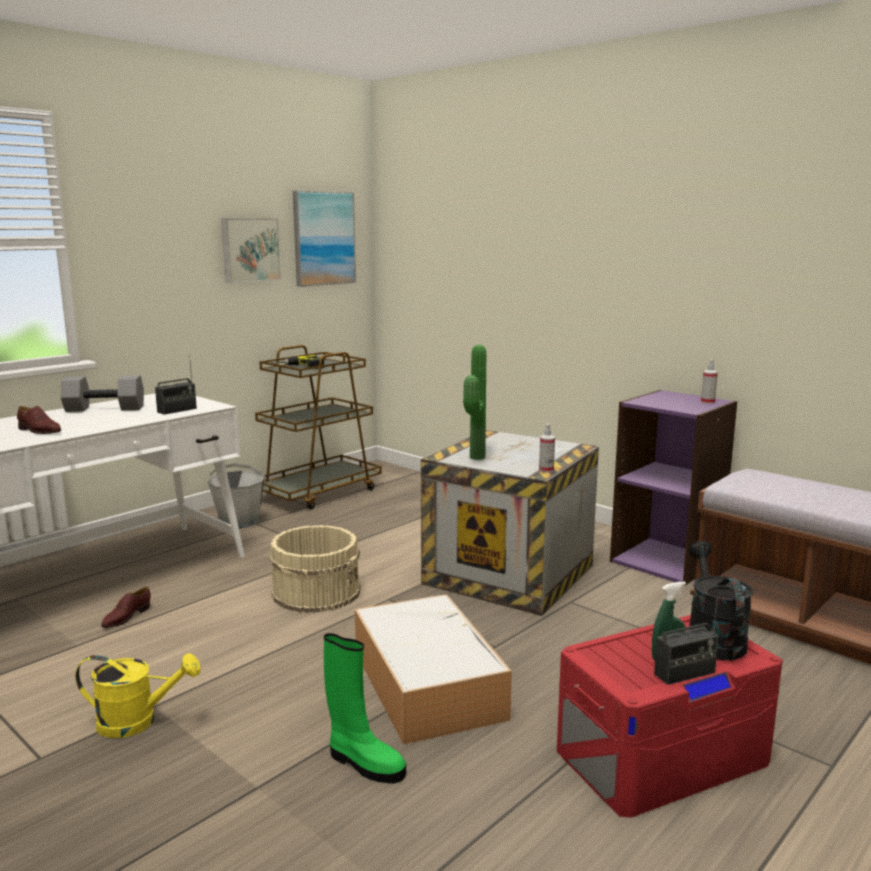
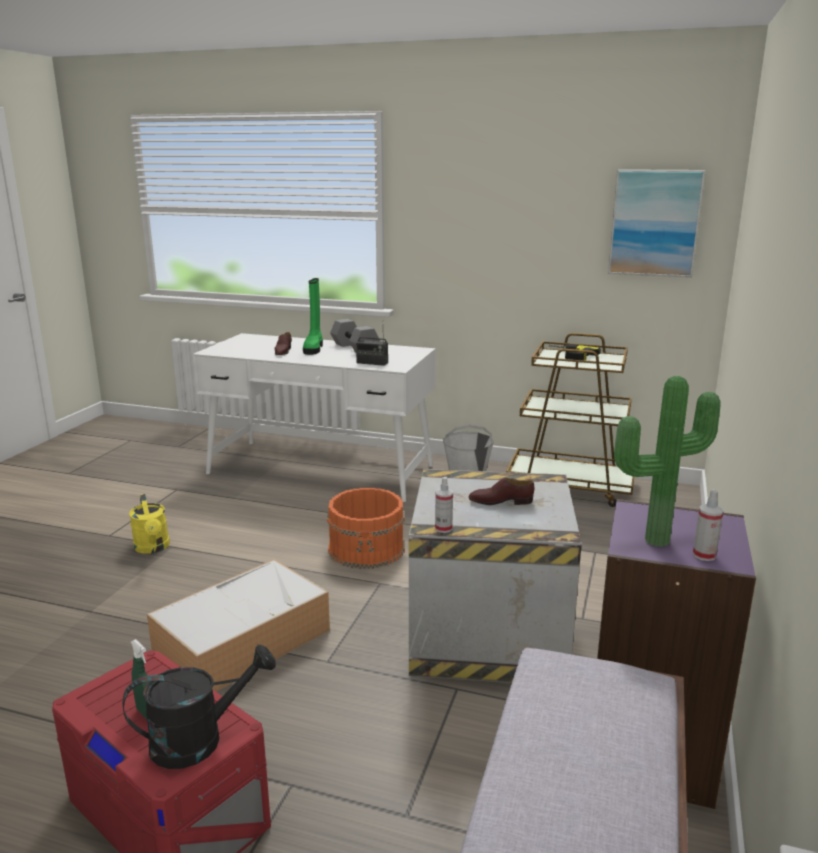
camera: 65 degrees right, 5 degrees up
brown shoe [101,587,151,628] -> brown shoe moved to [469,477,534,505]
picture [221,218,281,283] -> none
beige bucket [269,525,361,613] -> orange bucket [327,488,405,569]
green boot [324,633,406,783] -> green boot moved to [303,278,323,355]
potted plant [463,345,486,460] -> potted plant moved to [614,376,721,547]
radio [654,592,719,685] -> none

